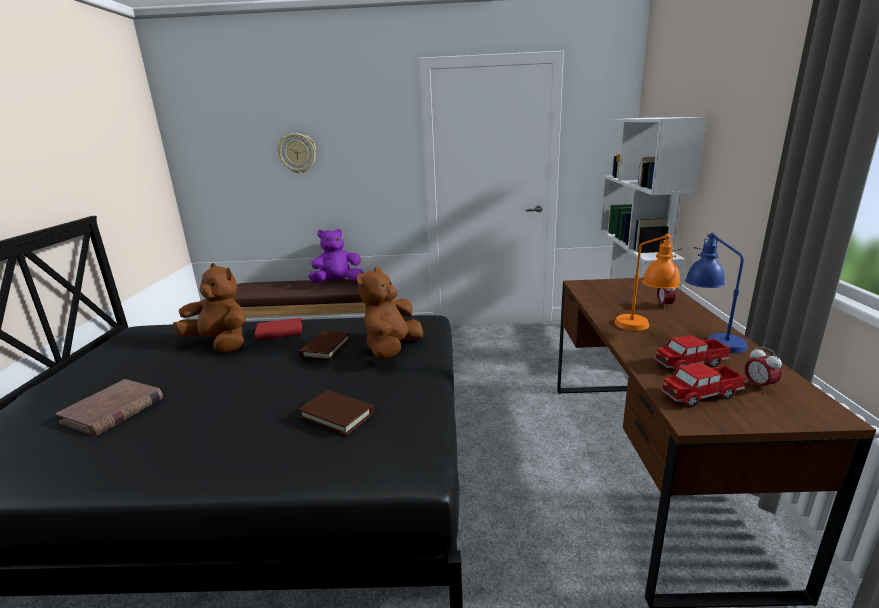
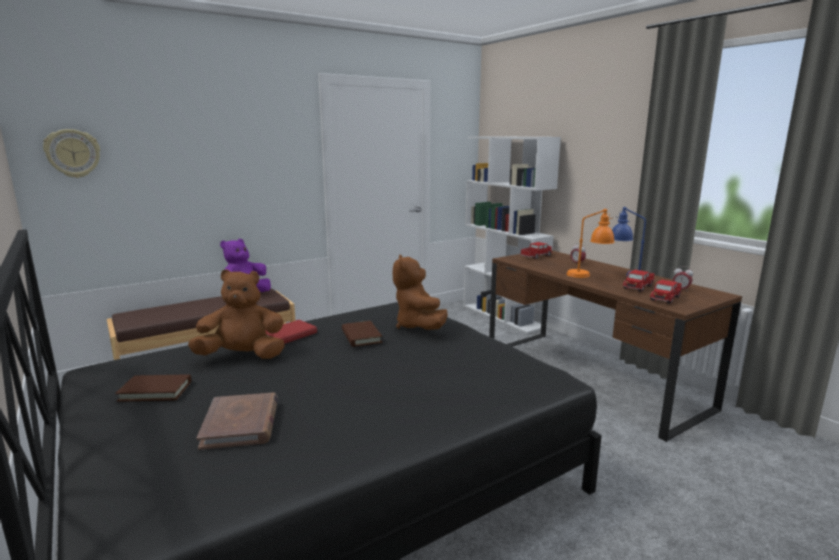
camera: 35 degrees left, 5 degrees down
wall clock [278,133,316,174] -> wall clock moved to [43,129,100,178]
brown book [298,390,374,436] -> brown book moved to [115,374,191,402]
none -> toy truck [520,242,552,259]

